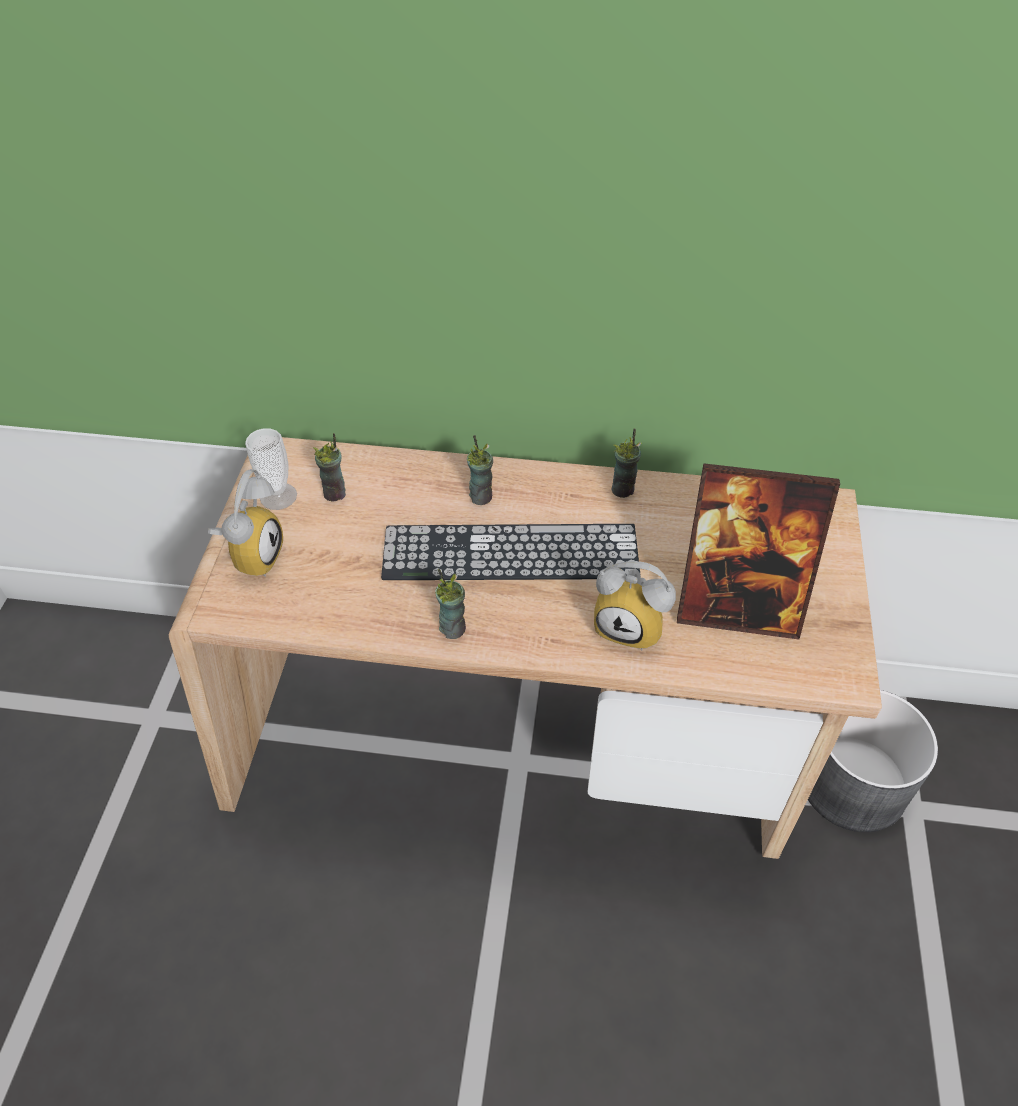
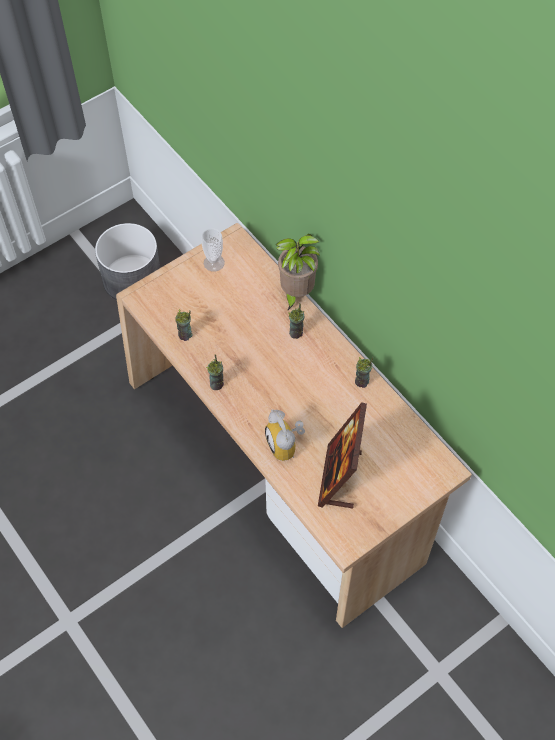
camera: 45 degrees right, 10 degrees up
alarm clock [208,469,283,577] -> none
cup [313,433,346,502] -> cup moved to [175,309,192,341]
keyboard [381,524,640,580] -> none
picture frame [677,463,840,640] -> picture frame turned 45 degrees clockwise [318,402,367,508]
grey planter [808,690,938,832] -> grey planter moved to [95,223,160,300]
none -> potted plant [275,234,320,311]

